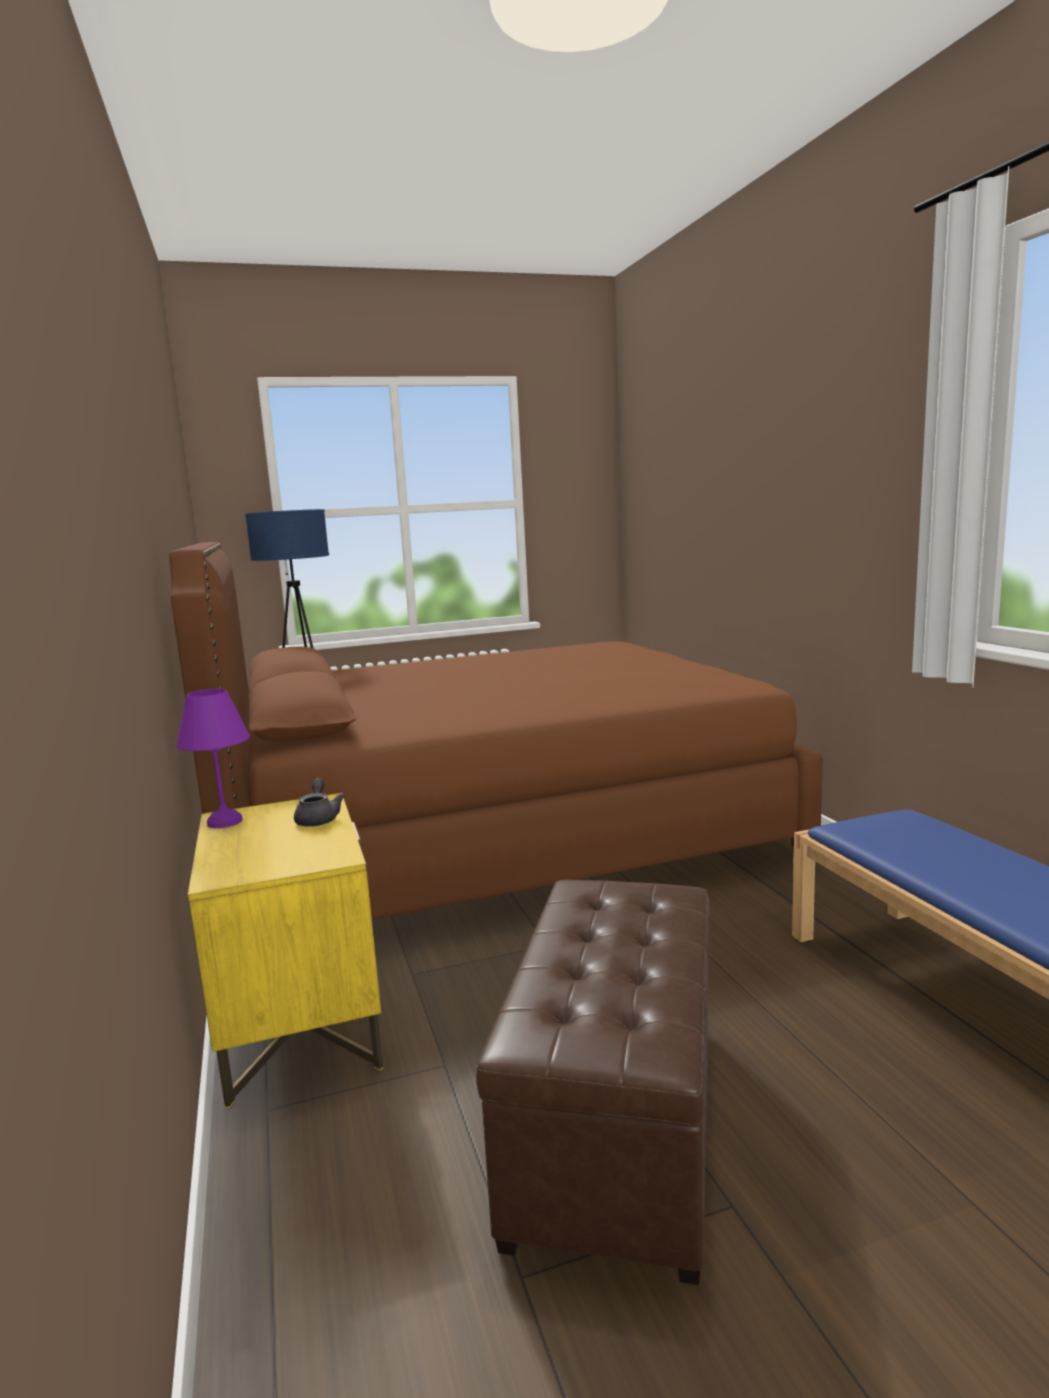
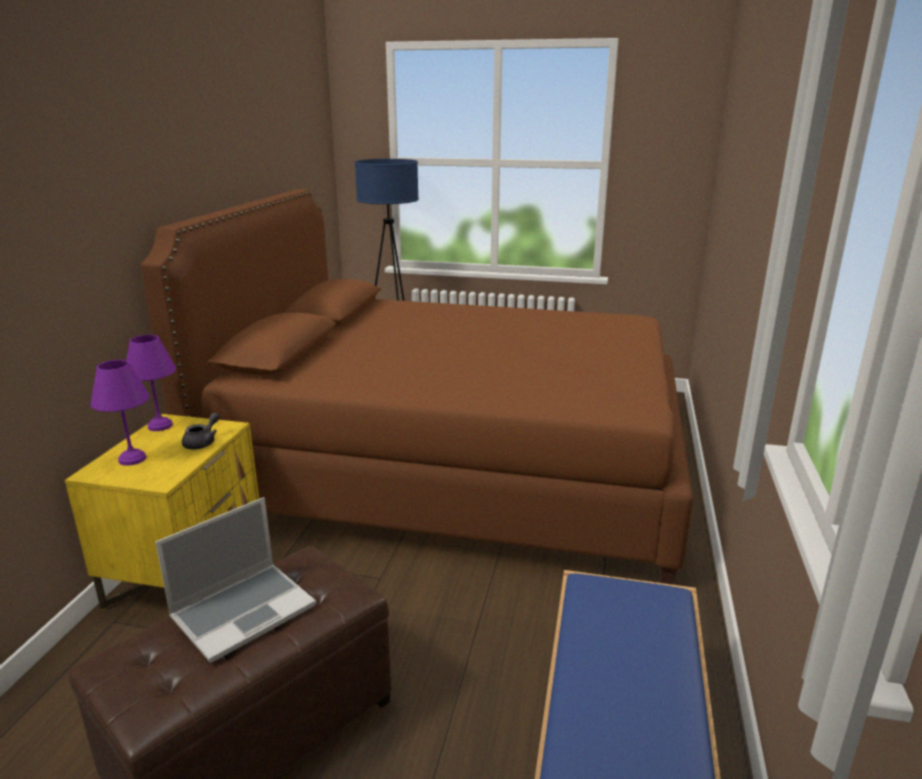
camera: 30 degrees right, 10 degrees up
none -> purple table lamp [91,360,149,466]
none -> laptop [155,497,316,663]

